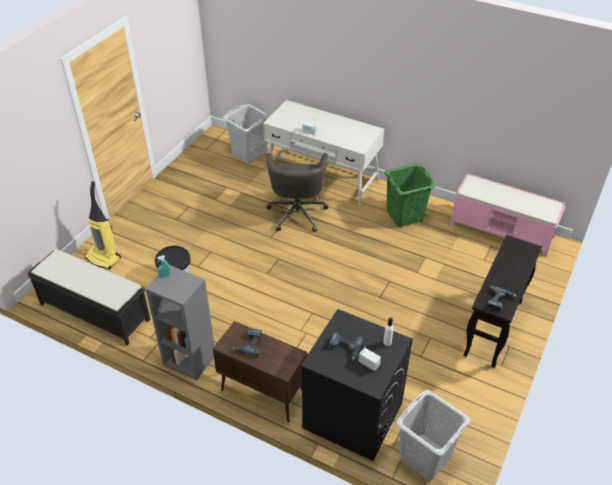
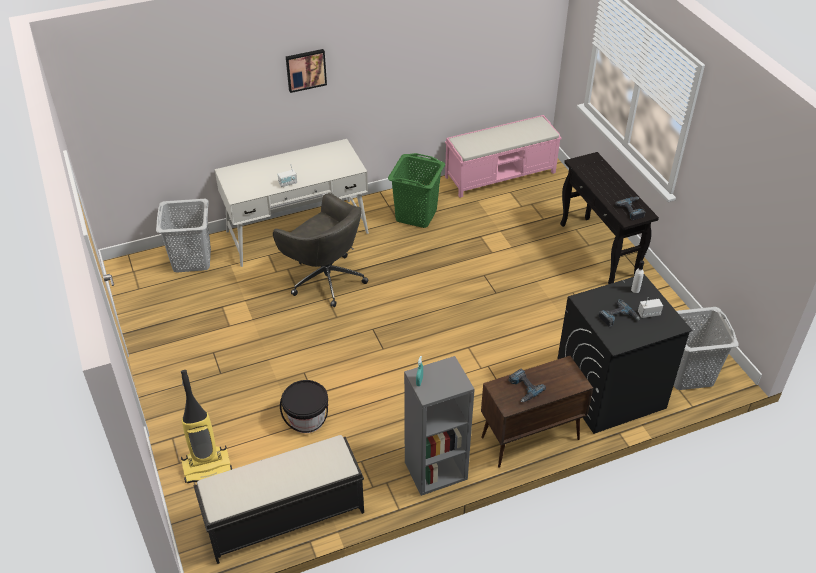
camera: 50 degrees left, 0 degrees up
none -> picture [286,49,327,93]

